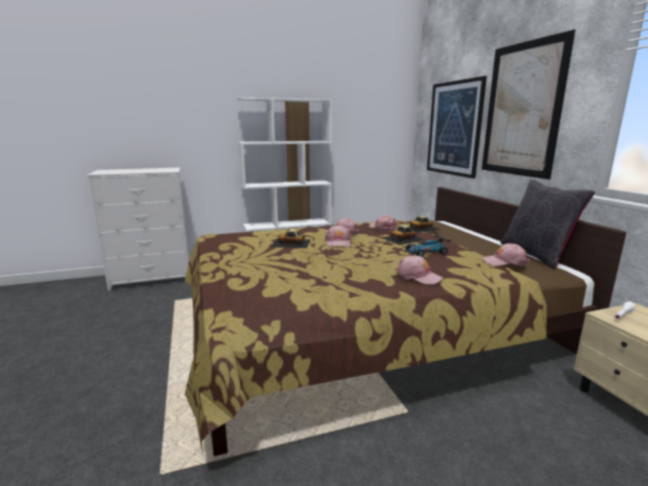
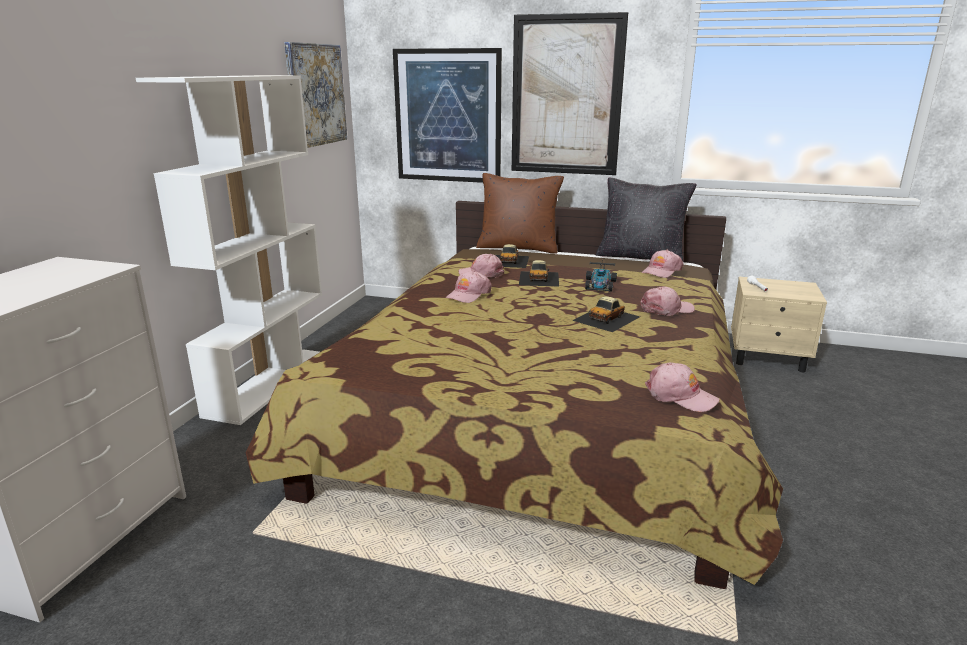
camera: 55 degrees left, 5 degrees up
toy car [270,229,311,248] -> toy car moved to [572,297,640,332]
pink cap [325,225,351,247] -> pink cap moved to [645,362,720,412]
none -> picture [284,42,347,148]
none -> brown pillow [476,173,564,254]

